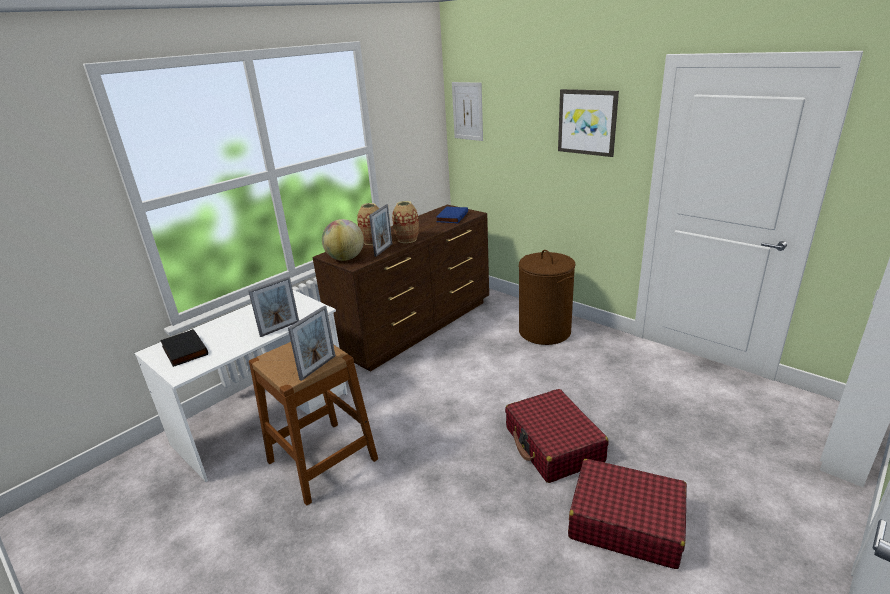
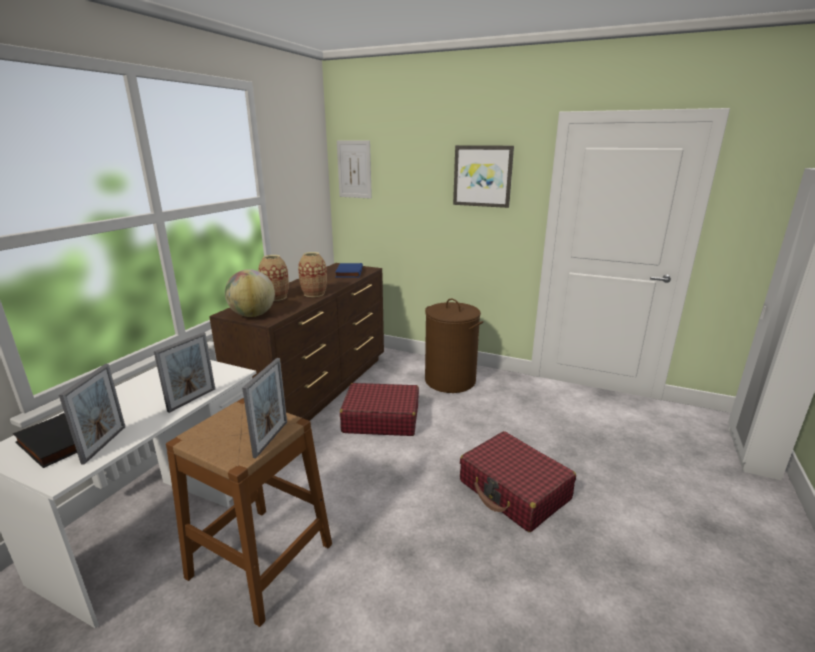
camera: 20 degrees left, 5 degrees down
picture frame [369,204,392,257] -> picture frame moved to [59,364,125,465]
red suitcase [568,459,687,569] -> red suitcase moved to [340,383,419,436]

